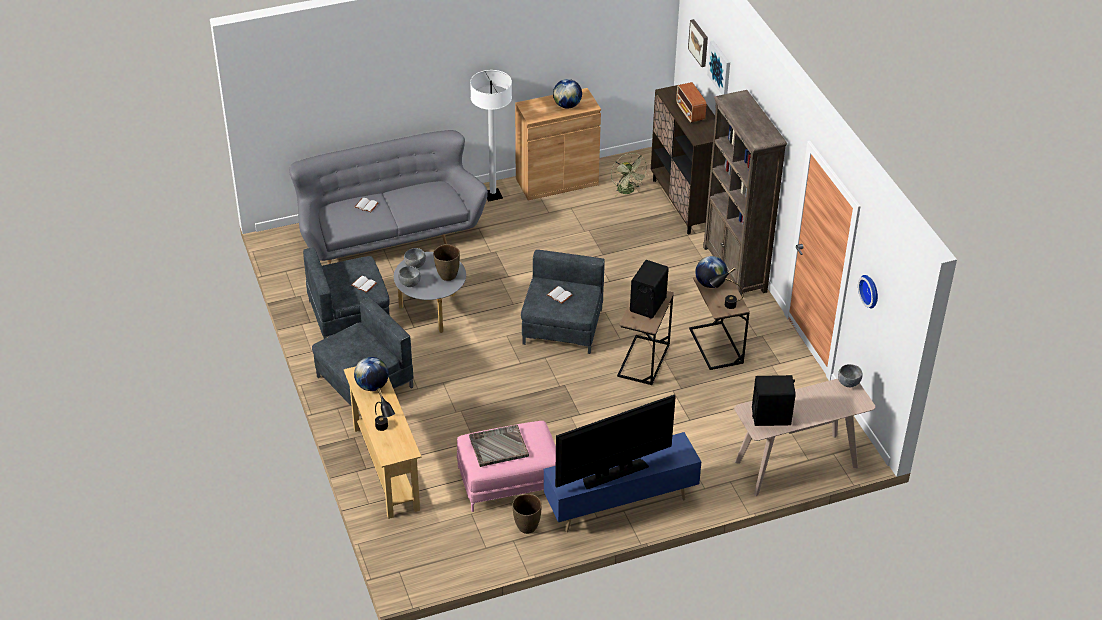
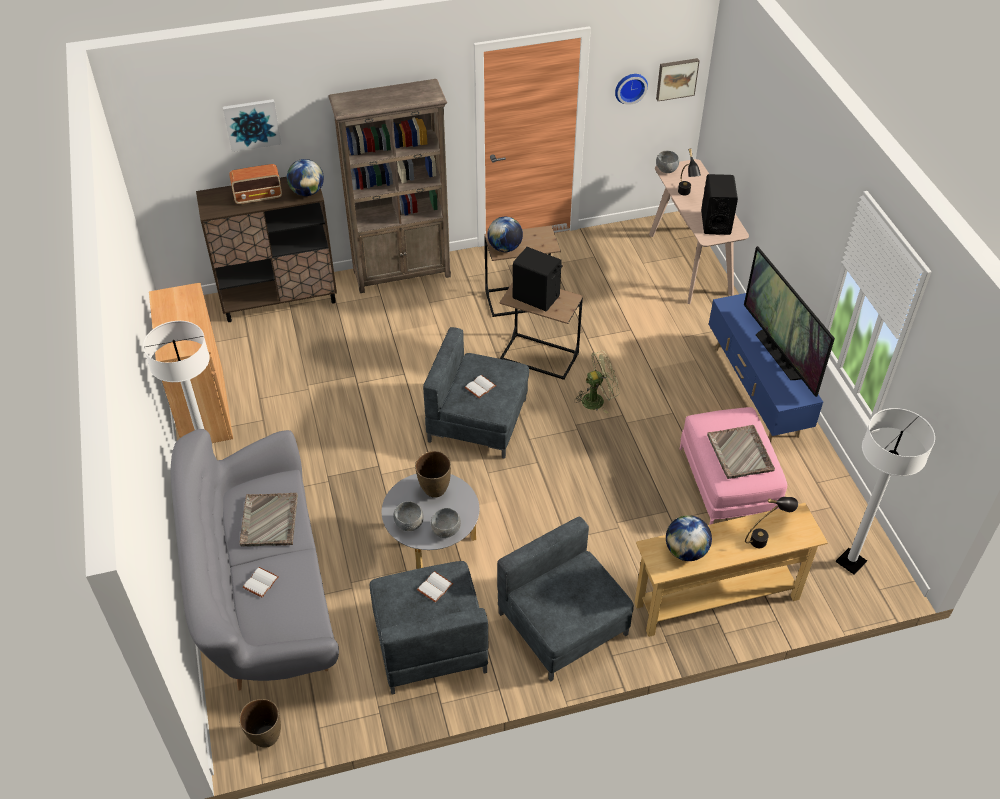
camera: 85 degrees left, 5 degrees up
brown vase [512,494,542,534] -> brown vase moved to [239,699,281,748]
globe [553,79,582,109] -> globe moved to [287,159,324,196]
green fan [611,153,648,197] -> green fan moved to [574,350,619,414]
picture [688,19,708,67] -> picture moved to [656,58,700,101]
black table lamp [709,267,743,309] -> black table lamp moved to [678,148,701,195]
none -> grey tray [239,493,298,547]
none -> white floor lamp [836,408,935,574]

